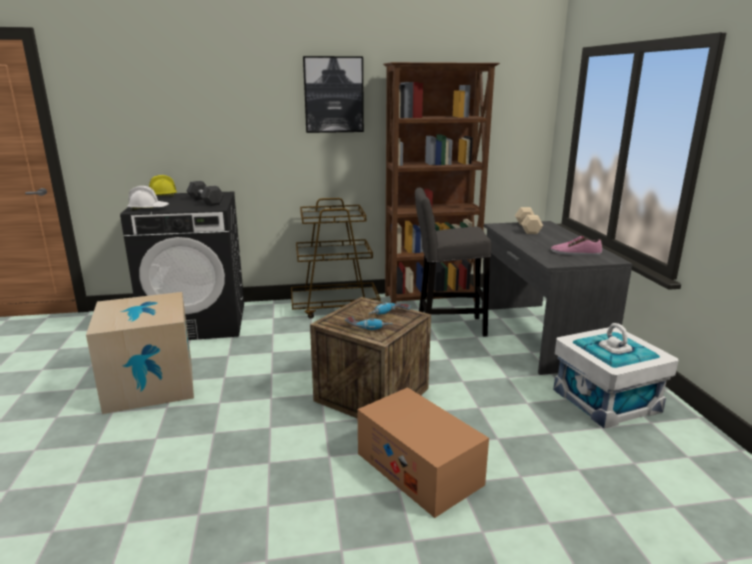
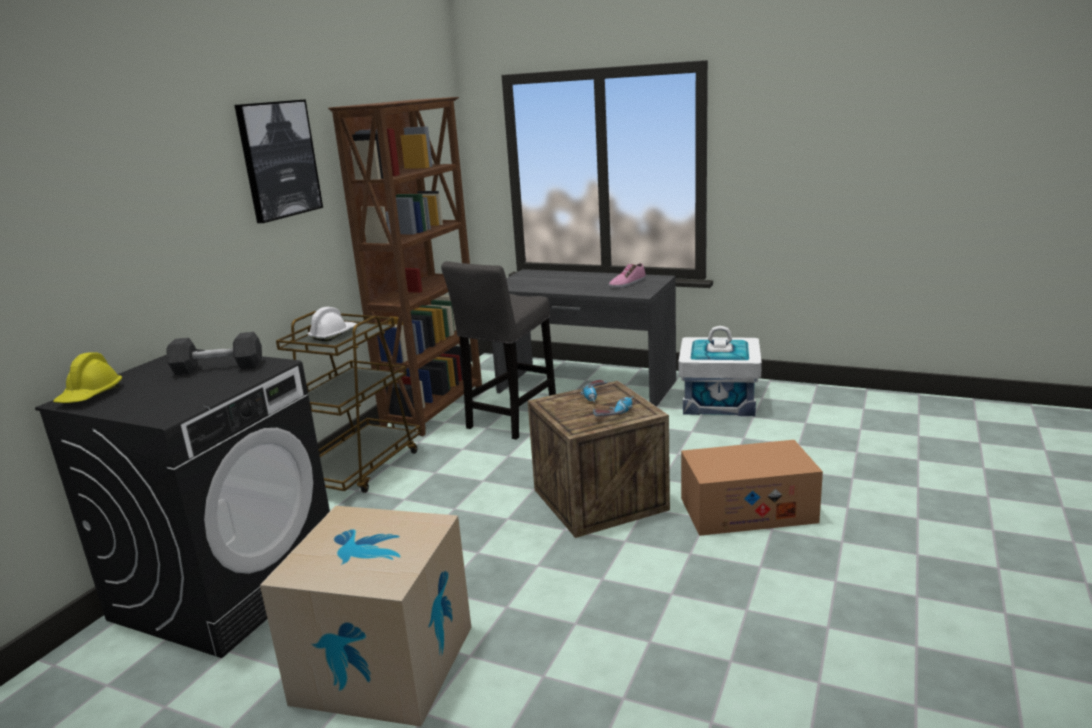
camera: 55 degrees left, 0 degrees up
white hard hat [127,186,169,211] -> white hard hat moved to [308,307,357,341]
beige dumbbell [515,207,543,234] -> none

